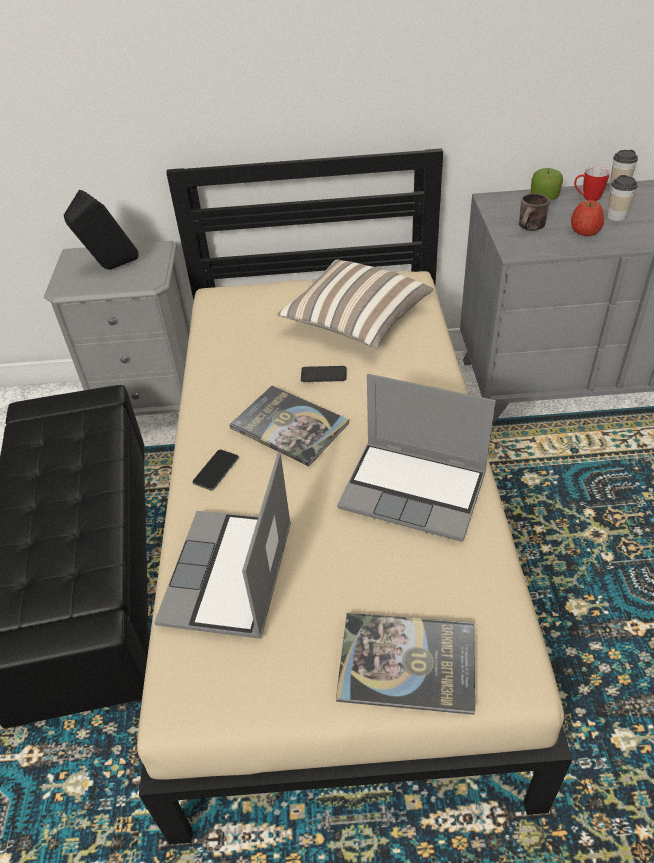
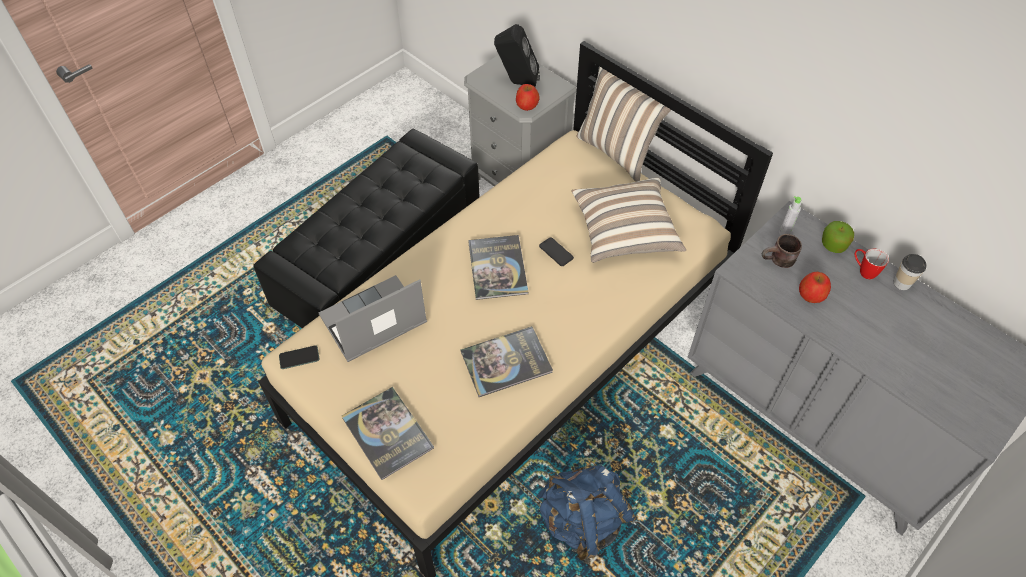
camera: 45 degrees right, 10 degrees up
phone [192,450,239,490] -> phone moved to [279,345,319,369]
laptop [337,374,496,542] -> book [460,326,553,397]
cup [607,175,638,221] -> none
none -> apple [516,84,540,111]
none -> blue backpack [538,465,636,560]
none -> pillow [576,67,671,182]
none -> grey bottle [779,196,802,235]

